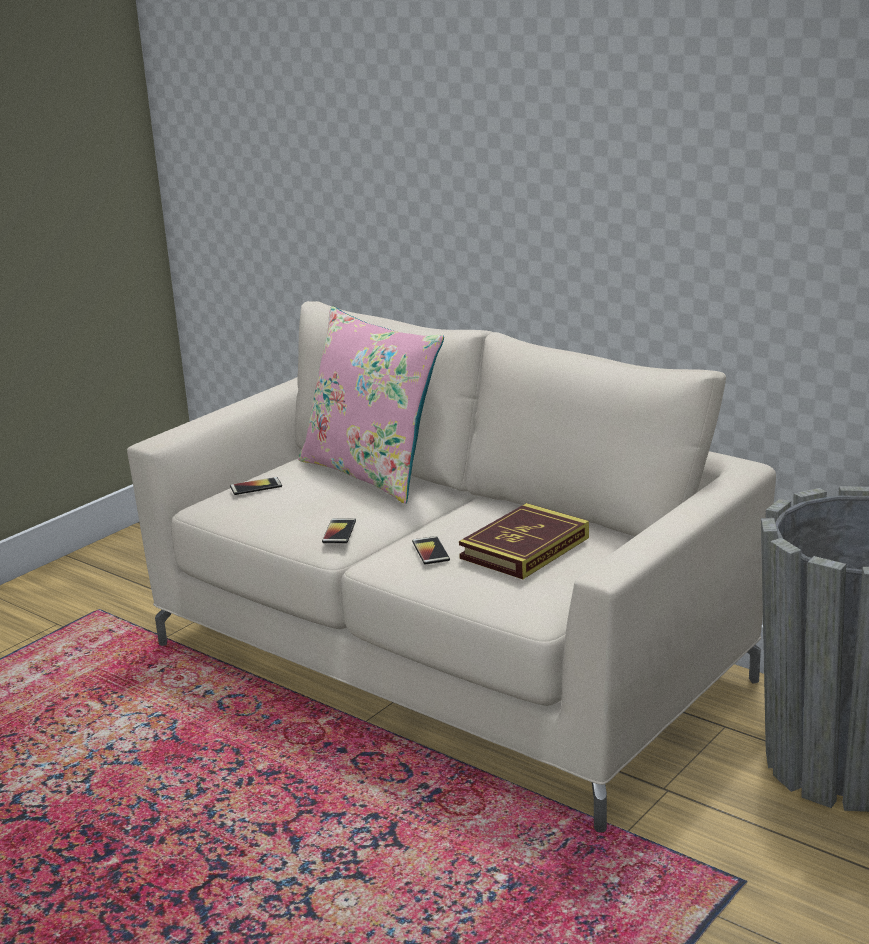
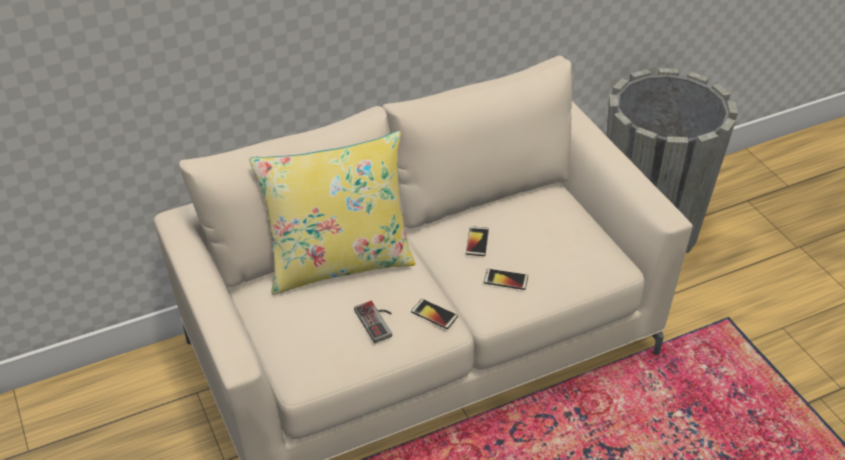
camera: 65 degrees left, 20 degrees up
phone [230,477,282,495] -> phone moved to [466,226,489,256]
pink pillow [298,306,444,504] -> yellow pillow [249,131,416,295]
book [459,503,589,579] -> none
none -> game controller [354,301,392,343]

